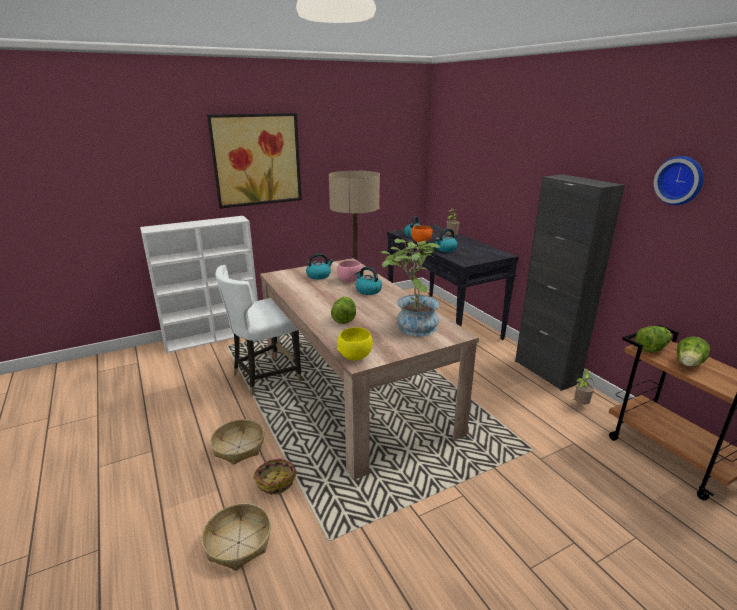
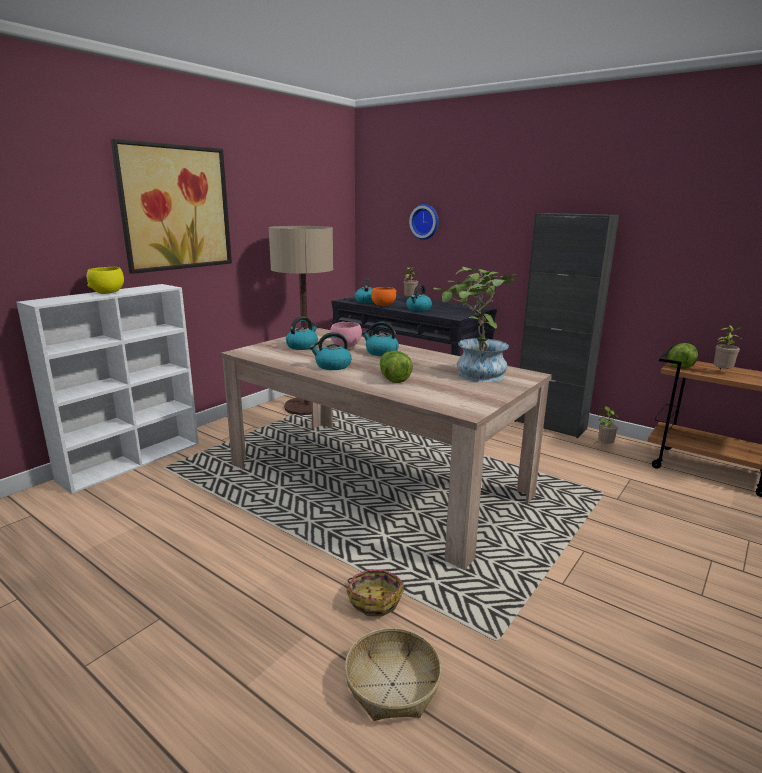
camera: 25 degrees left, 5 degrees down
basket [210,419,265,464] -> none
white chair [216,265,302,396] -> none
yellow bowl [337,327,373,360] -> yellow bowl moved to [87,267,124,294]
wall clock [654,156,704,205] -> wall clock moved to [409,204,439,240]
lettuce [677,336,710,367] -> potted plant [713,325,743,369]
none -> kettle [309,332,351,370]

